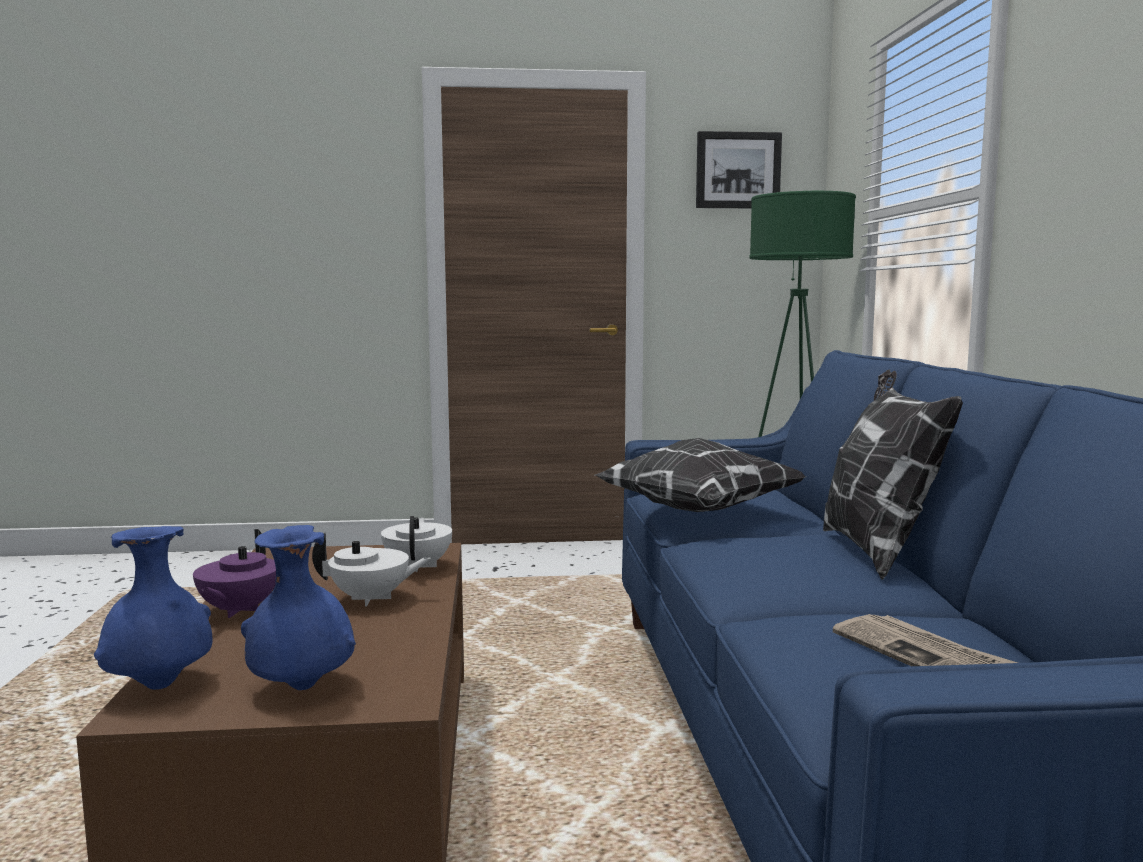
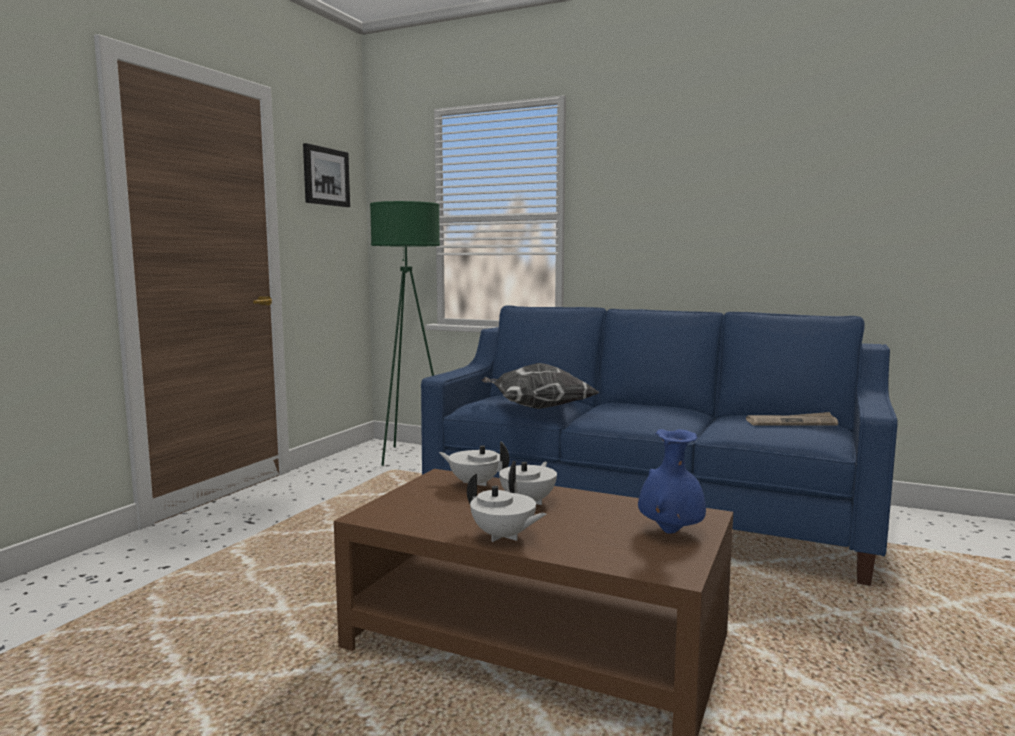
camera: 60 degrees left, 0 degrees up
blue vase [94,526,213,690] -> none
purple teapot [193,529,276,618] -> white teapot [467,474,547,542]
pillow [823,370,963,580] -> none

